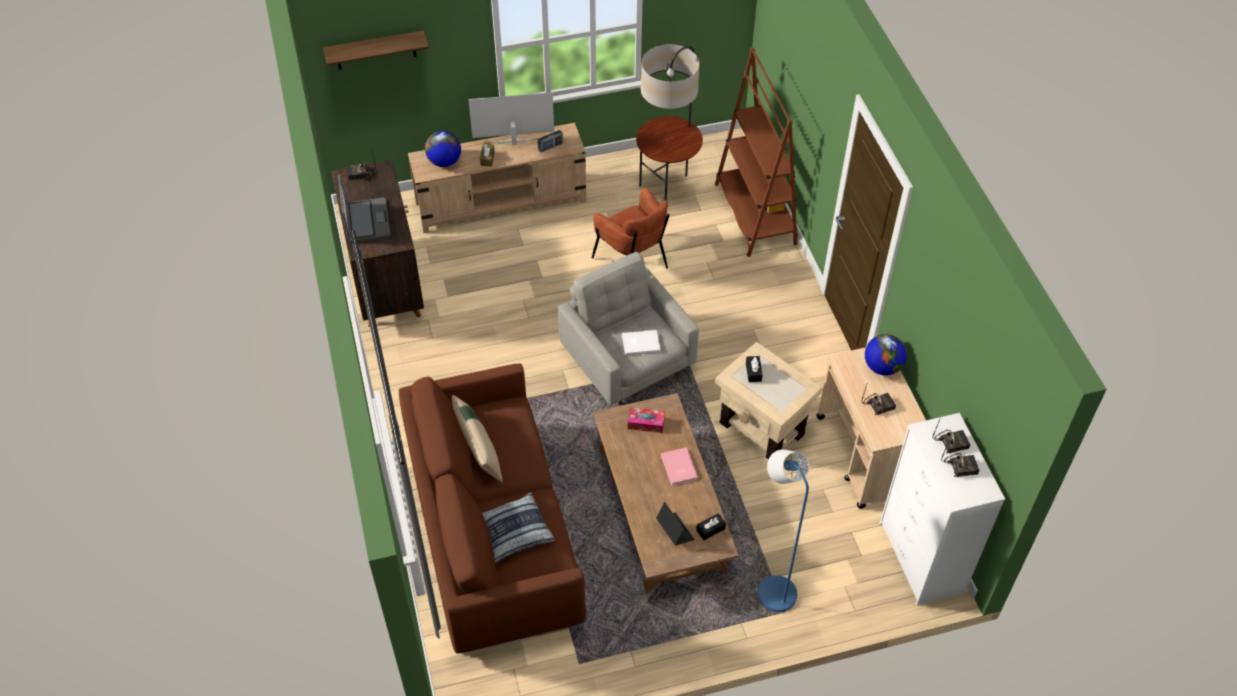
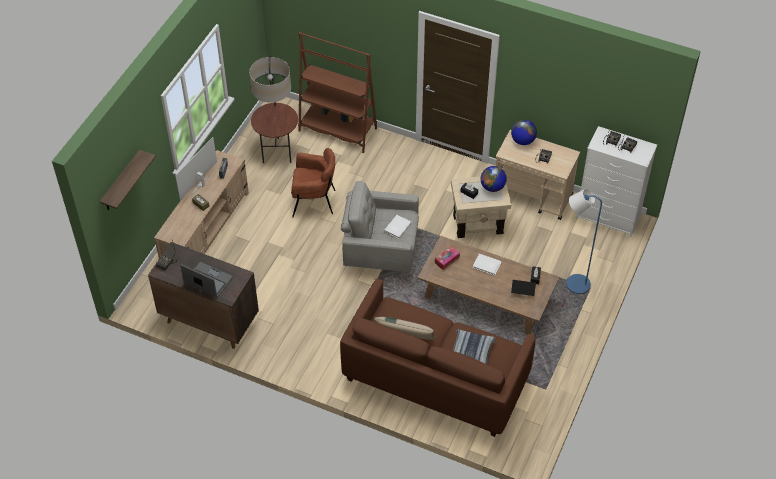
camera: 50 degrees left, 0 degrees up
globe [425,131,461,167] -> globe moved to [481,166,507,192]
pink book [661,447,698,486] -> white book [473,254,502,275]

